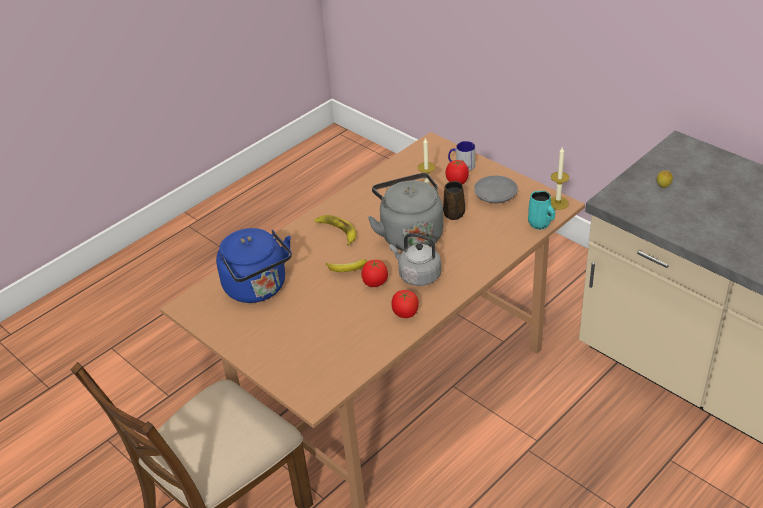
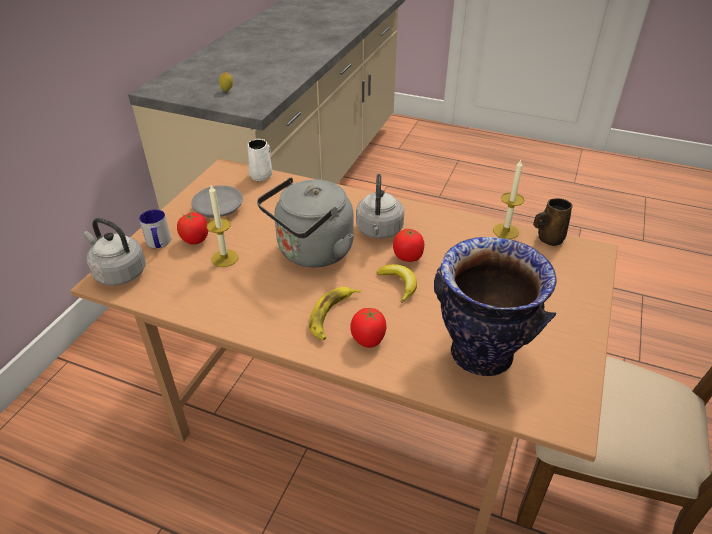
camera: 115 degrees left, 0 degrees up
blue kettle [216,228,292,303] -> vase [434,237,557,376]
tomato [392,290,419,318] -> tomato moved to [350,308,386,348]
brown mug [443,181,465,220] -> brown mug moved to [533,198,573,246]
turquoise mug [528,191,555,230] -> white mug [248,139,272,181]
candle [551,147,569,210] -> candle moved to [493,160,524,239]
none -> grey kettle [84,218,146,286]

